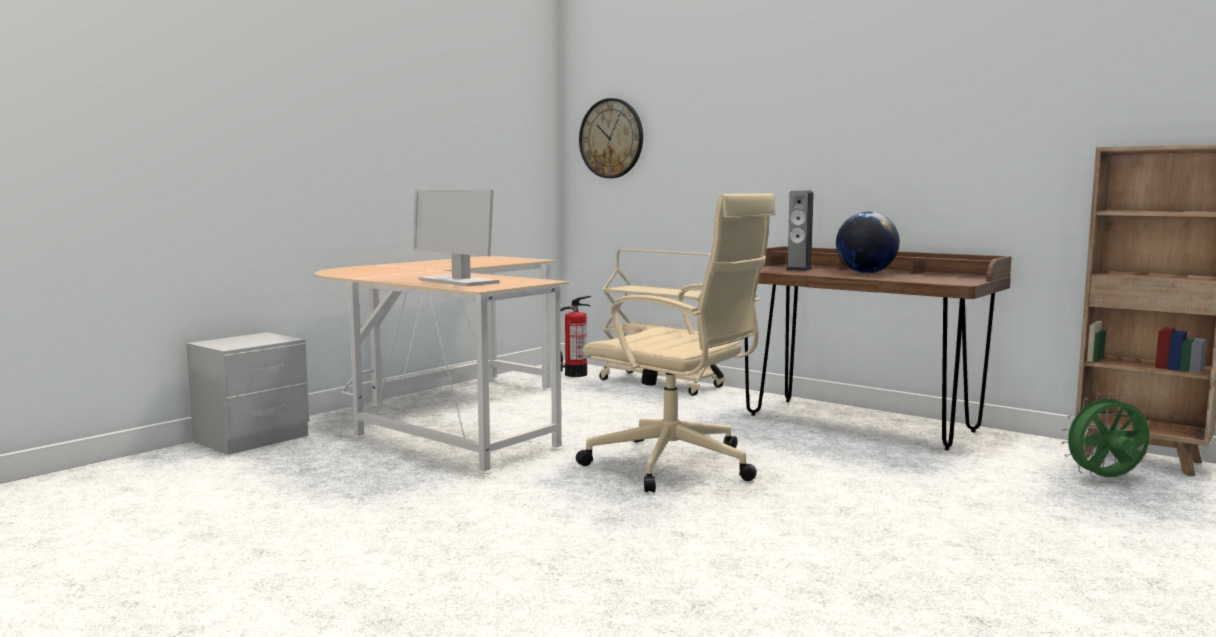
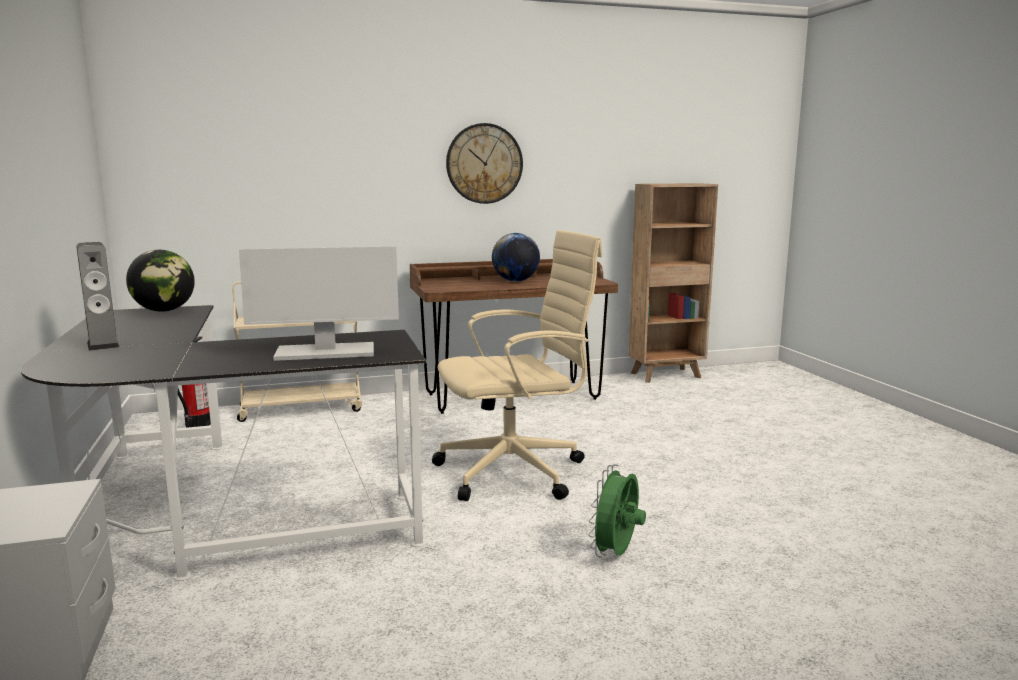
camera: 55 degrees left, 5 degrees up
beige desk [315,256,569,474] -> black desk [21,305,426,581]
wall clock [579,98,643,178] -> wall clock moved to [446,123,523,204]
speaker [786,191,814,271] -> speaker moved to [76,242,120,351]
green fan [1061,393,1150,477] -> green fan moved to [588,464,646,558]
none -> globe [126,250,195,312]

